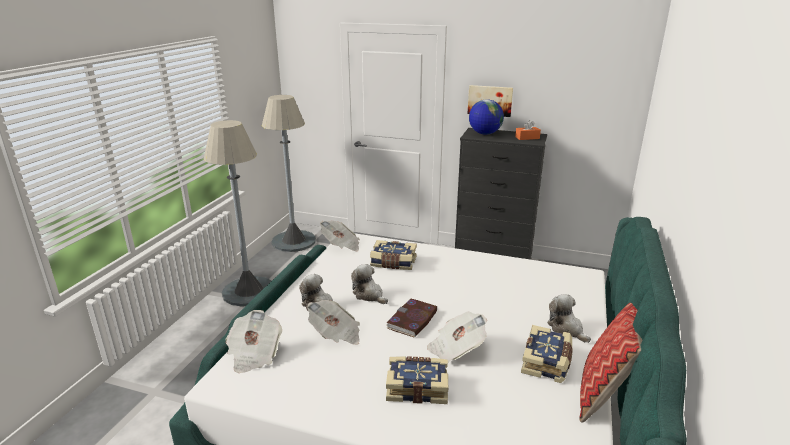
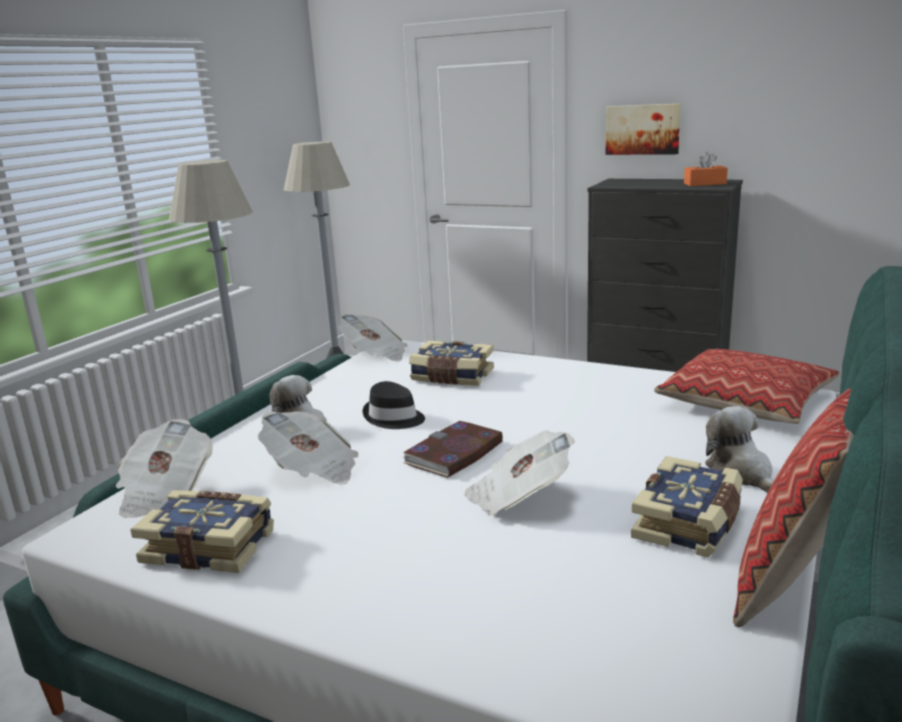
camera: 10 degrees right, 5 degrees down
plush toy [351,264,388,304] -> black hat [363,381,425,429]
book [386,357,448,404] -> book moved to [130,490,274,573]
globe [469,99,504,135] -> none
none -> pillow [654,349,840,424]

